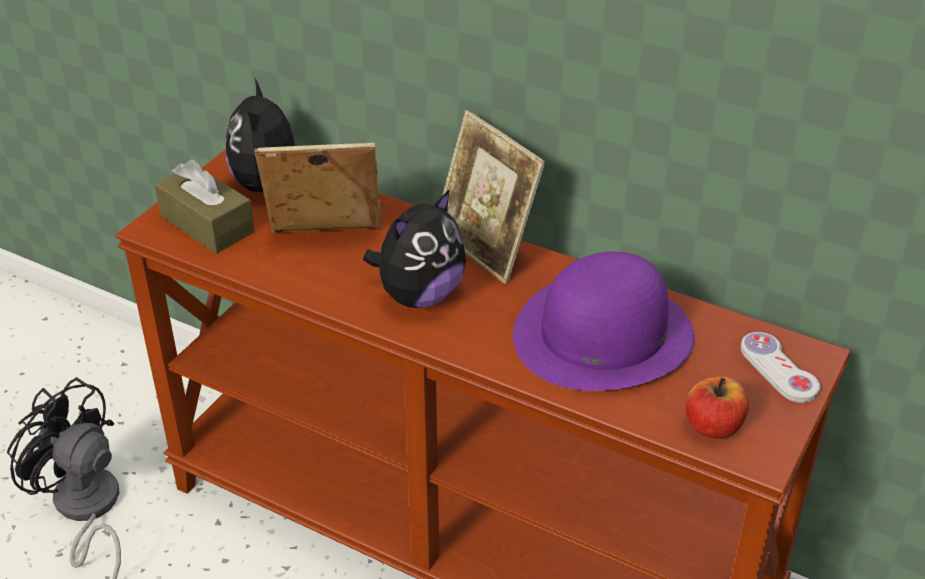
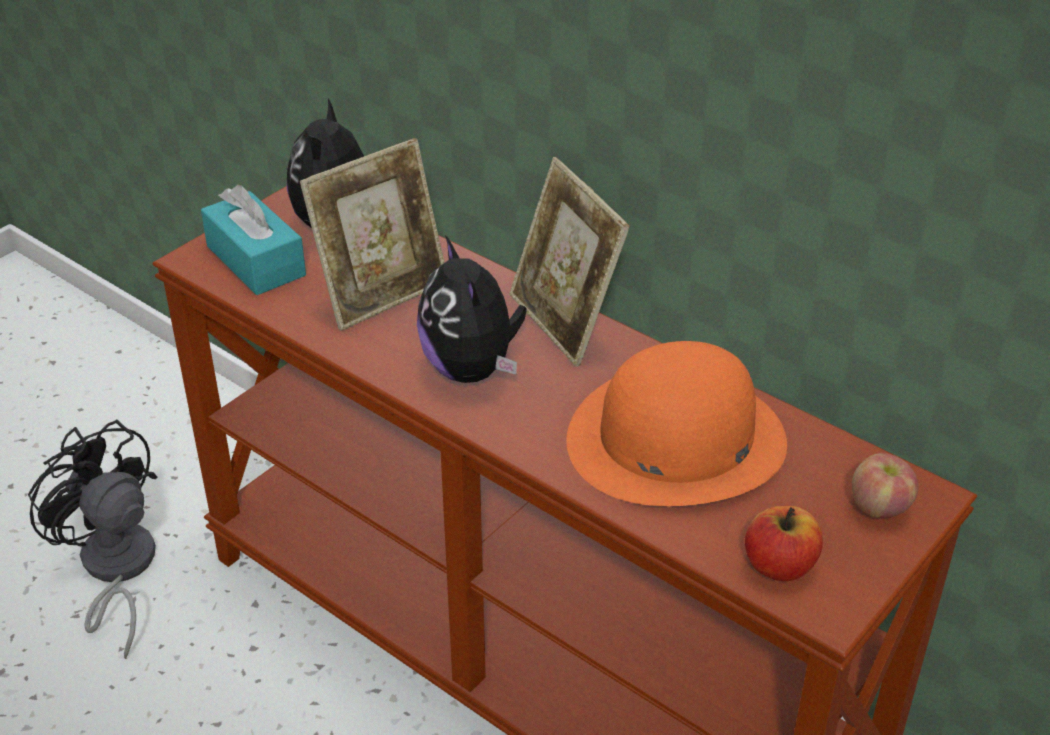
camera: 10 degrees right, 0 degrees up
brown tissue box [155,159,255,254] -> turquoise tissue box [201,185,306,295]
picture frame [254,143,382,233] -> picture frame turned 135 degrees clockwise [300,138,445,331]
plush toy [363,189,466,308] -> plush toy turned 105 degrees clockwise [417,235,527,383]
purple hat [513,252,695,391] -> orange hat [566,341,787,506]
white game controller [741,332,820,403] -> apple [852,453,919,518]

